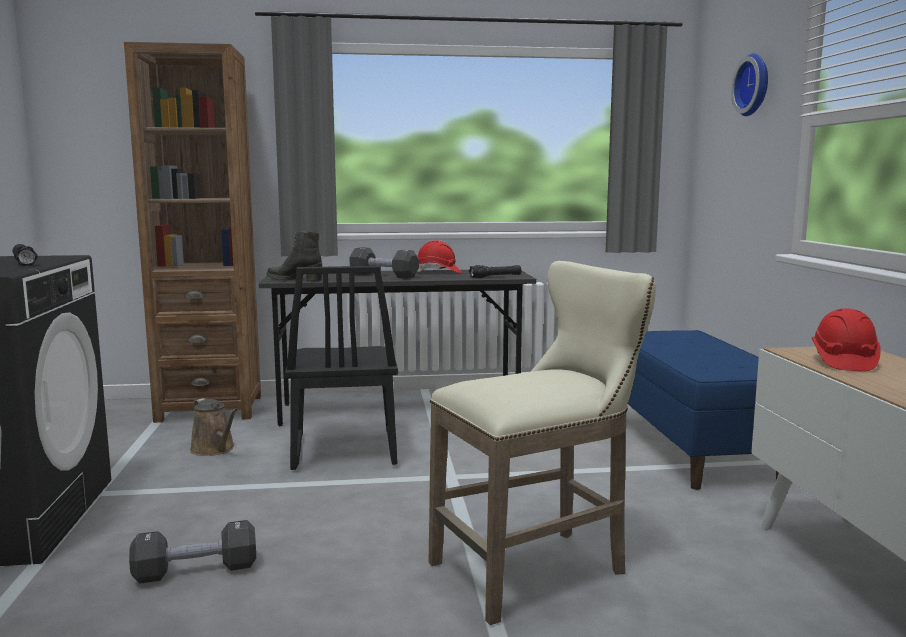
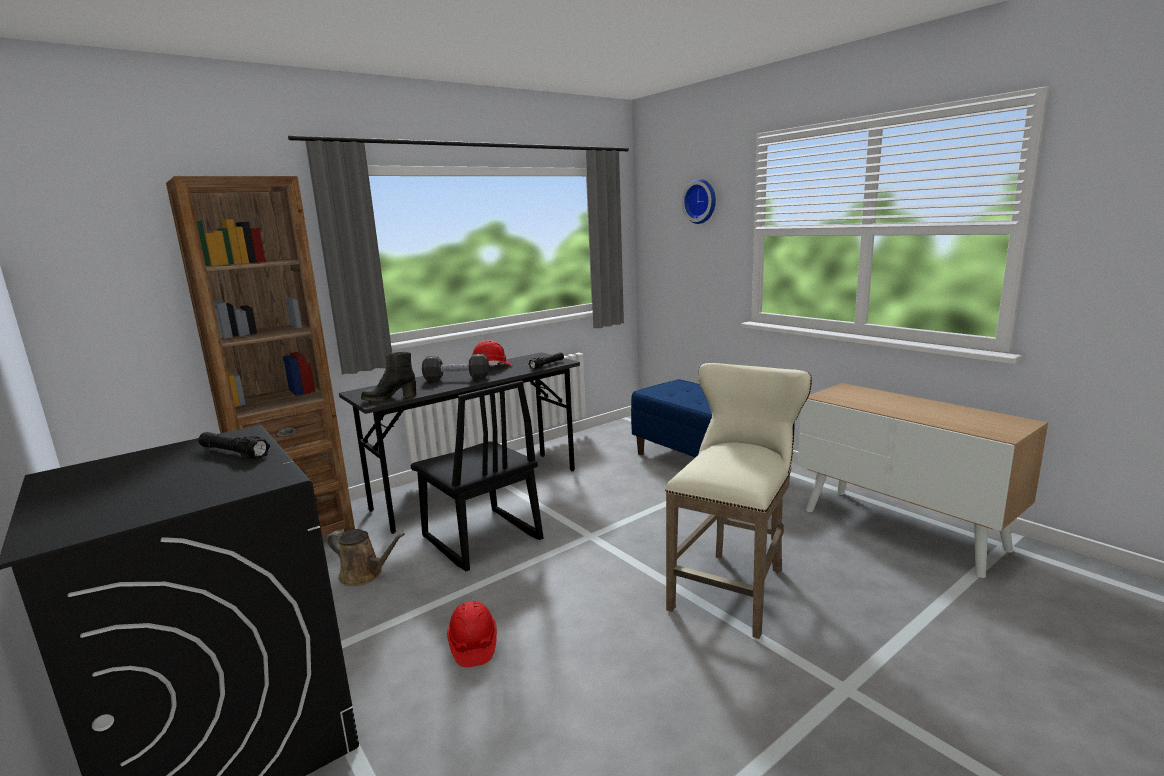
camera: 30 degrees left, 5 degrees up
black dumbbell [129,520,256,584] -> none
red hard hat [812,309,881,371] -> red hard hat moved to [447,601,497,667]

